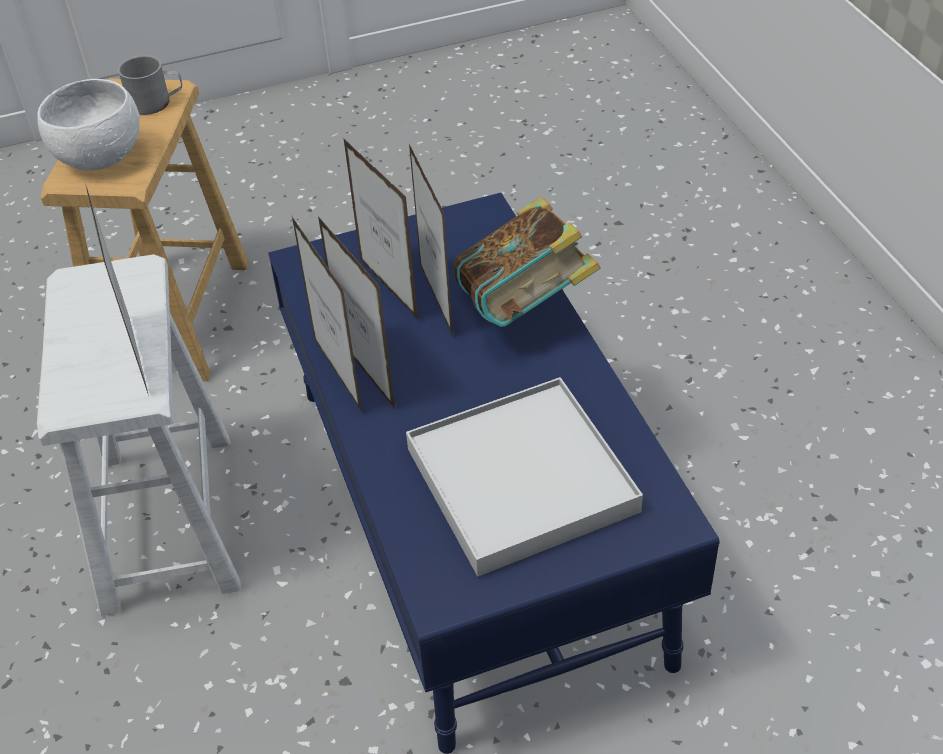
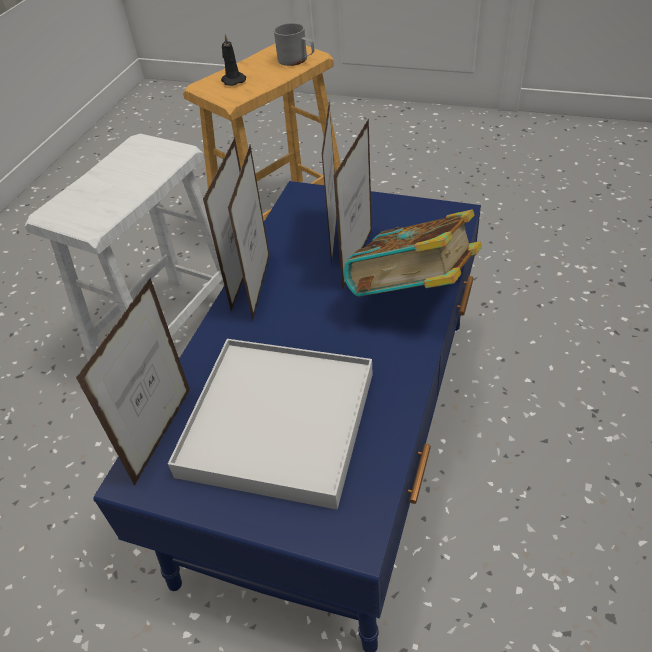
camera: 40 degrees right, 0 degrees up
white bowl [37,79,140,171] -> black candle [221,34,246,86]
picture frame [86,187,149,396] -> picture frame moved to [76,277,190,486]

